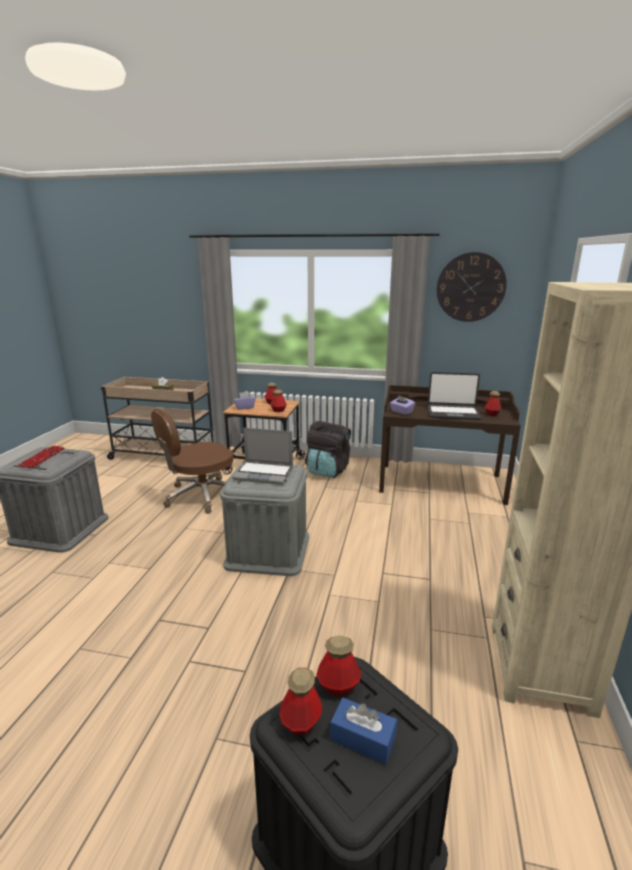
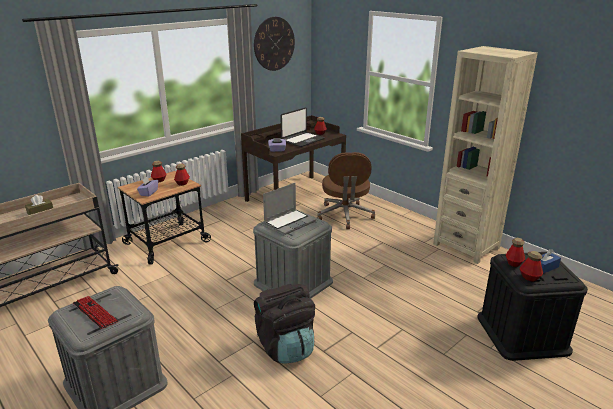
camera: 55 degrees left, 5 degrees up
brown office chair [151,408,234,514] -> brown office chair moved to [317,152,375,229]
black backpack [305,421,351,478] -> black backpack moved to [254,284,315,364]

